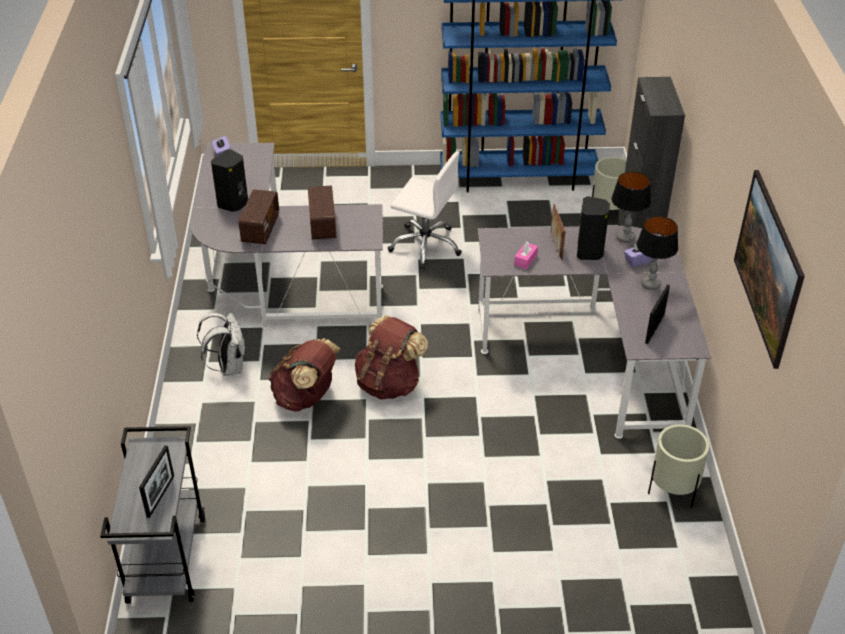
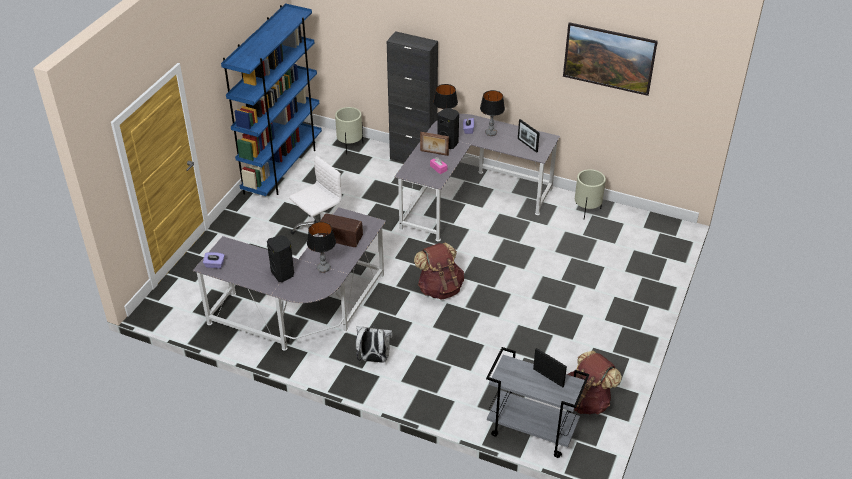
camera: 65 degrees left, 0 degrees up
radio [239,189,279,244] -> table lamp [307,222,336,273]
brown backpack [269,338,341,412] -> brown backpack moved to [567,351,622,414]

